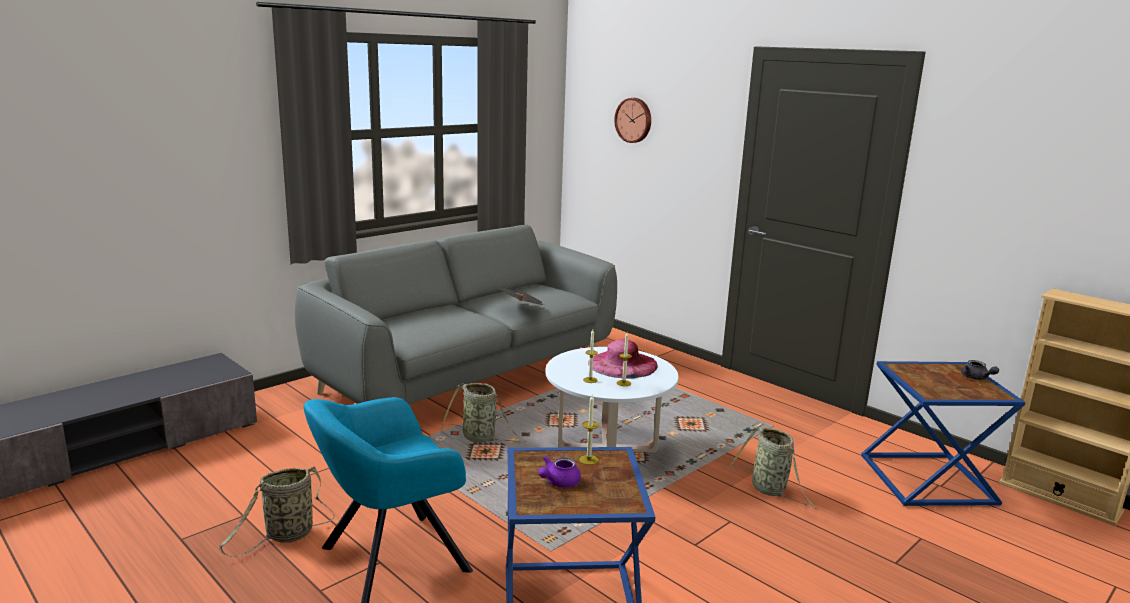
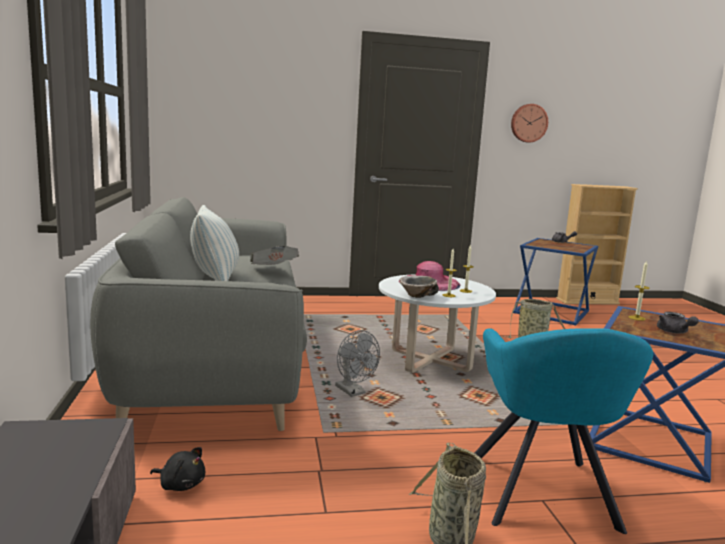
camera: 55 degrees left, 5 degrees down
basket [441,383,527,443] -> grey fan [335,330,380,397]
purple teapot [538,456,581,488] -> grey teapot [657,312,699,333]
wall clock [614,98,651,143] -> wall clock moved to [511,104,548,142]
none -> black plush toy [150,447,205,491]
none -> pillow [190,205,239,281]
none -> bowl [400,275,439,298]

